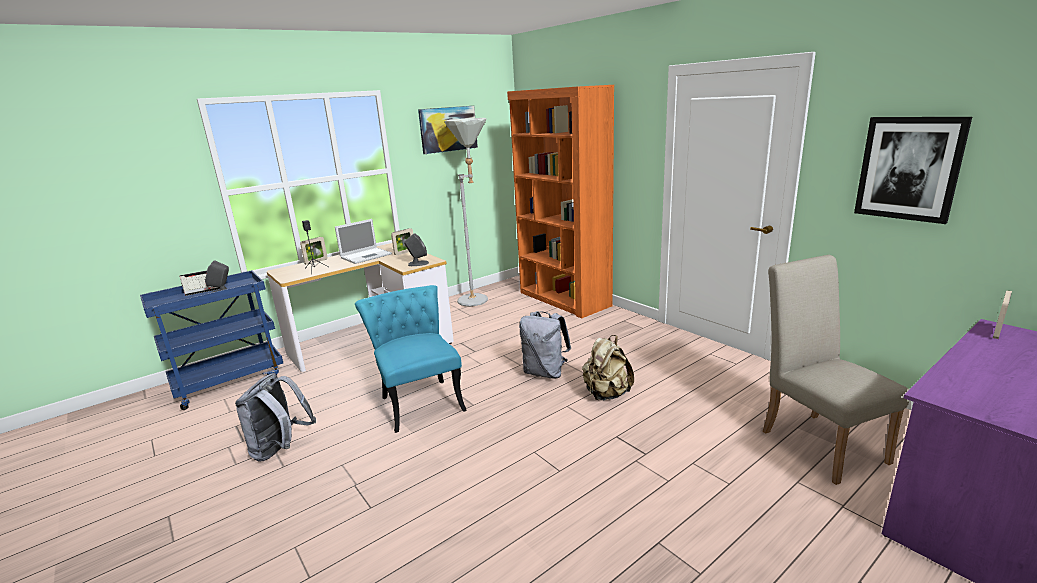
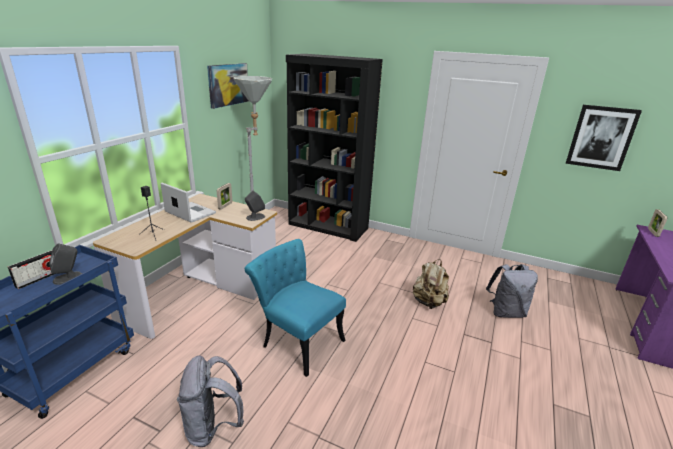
camera: 30 degrees left, 5 degrees up
picture frame [300,237,327,265] -> none
laptop [335,219,392,264] -> laptop turned 75 degrees counterclockwise [161,183,216,223]
orange bookcase [507,85,614,318] -> black bookcase [286,54,383,242]
grey backpack [519,311,571,379] -> grey backpack moved to [486,264,538,318]
beige chair [763,255,910,485] -> none

